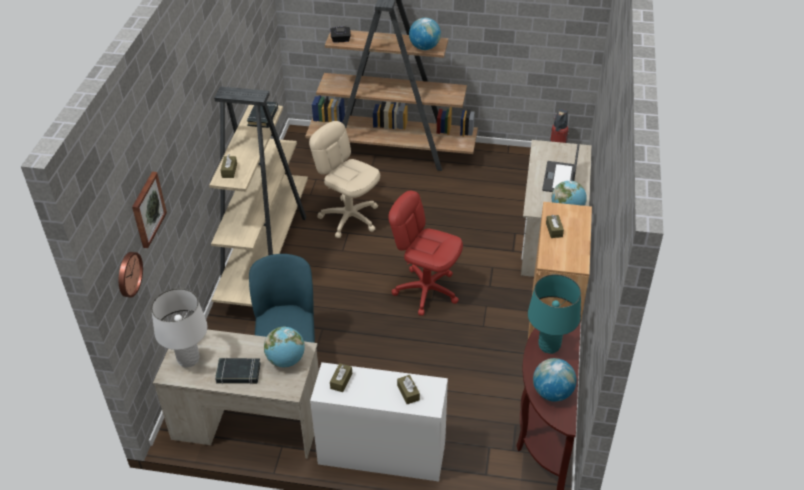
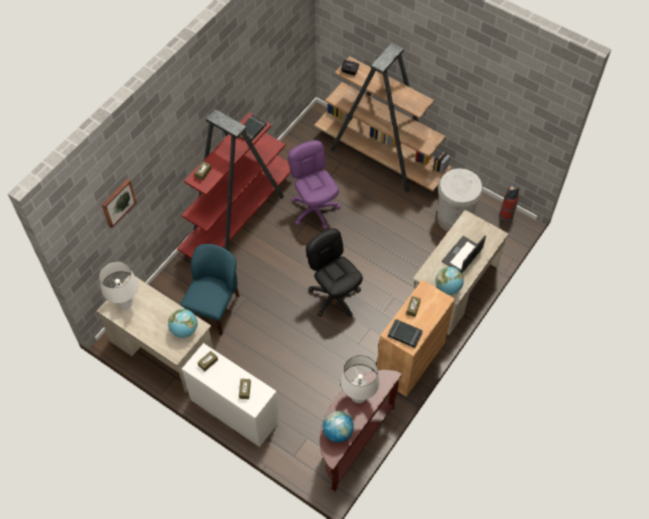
camera: 25 degrees right, 15 degrees up
wall clock [119,252,143,298] -> none
beige bookcase [209,86,308,307] -> red bookcase [177,109,291,259]
black book [215,358,261,384] -> black book moved to [388,319,423,348]
beige office chair [309,121,380,238] -> purple office chair [288,140,341,229]
red office chair [388,191,463,316] -> black office chair [306,228,363,317]
globe [409,18,441,50] -> none
turquoise table lamp [528,274,581,354] -> white table lamp [341,355,379,403]
none -> white trash can [437,168,483,231]

